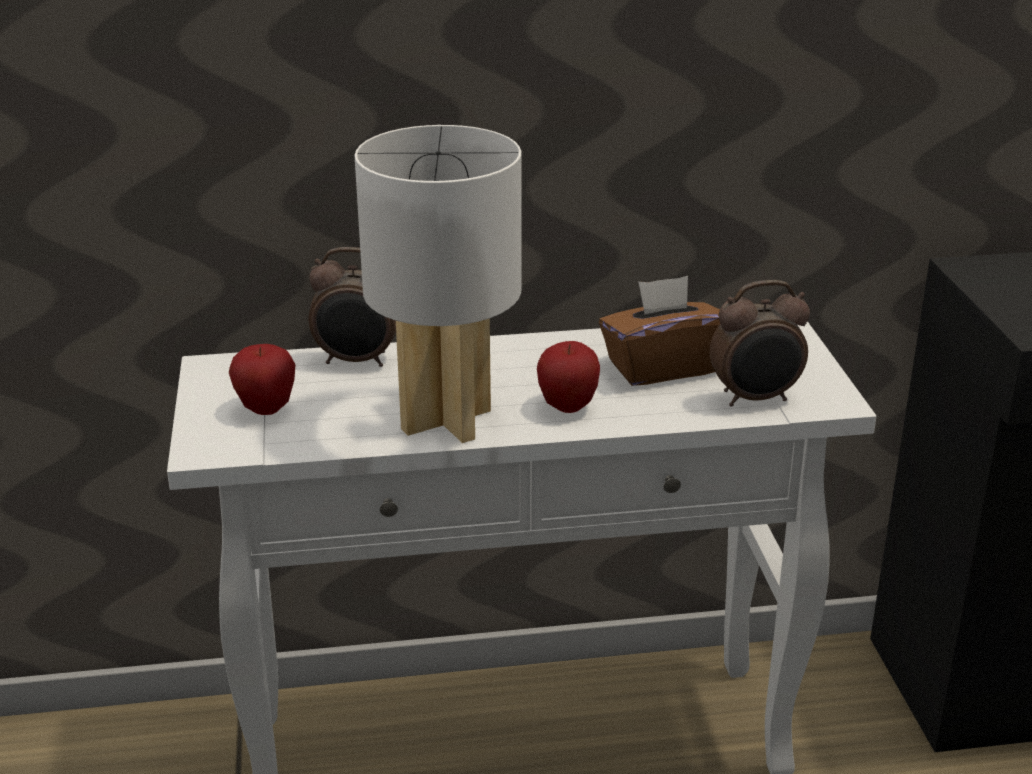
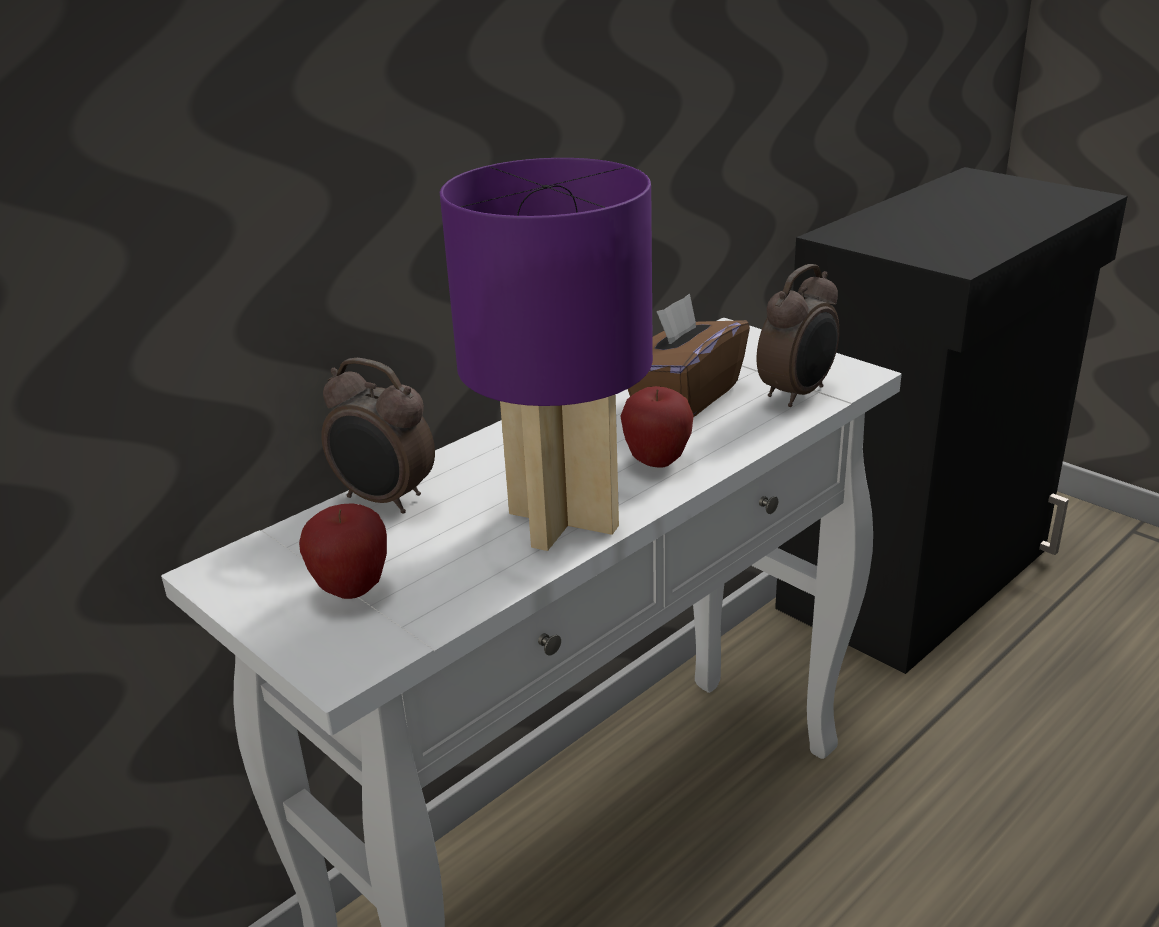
camera: 35 degrees left, 0 degrees up
alarm clock [309,247,396,367] -> alarm clock turned 60 degrees clockwise [321,358,435,514]
white table lamp [355,125,522,443] -> purple table lamp [440,158,653,551]

